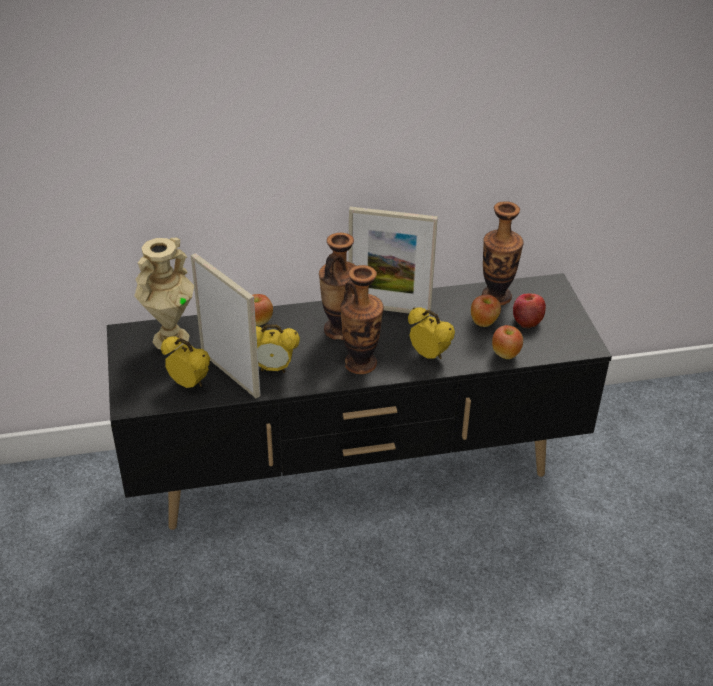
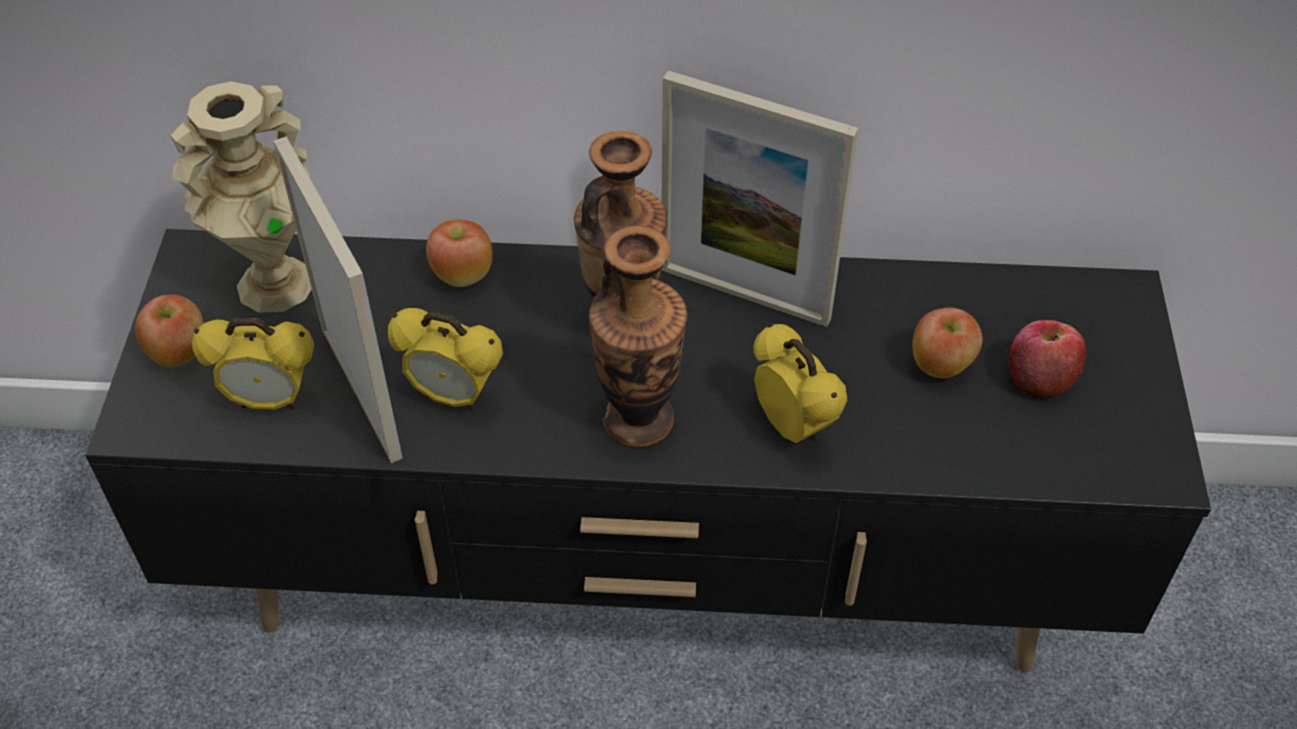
camera: 15 degrees right, 10 degrees up
alarm clock [161,336,210,388] -> alarm clock turned 135 degrees clockwise [192,318,314,410]
vase [482,201,523,305] -> none
apple [492,325,523,359] -> apple moved to [135,294,203,367]

